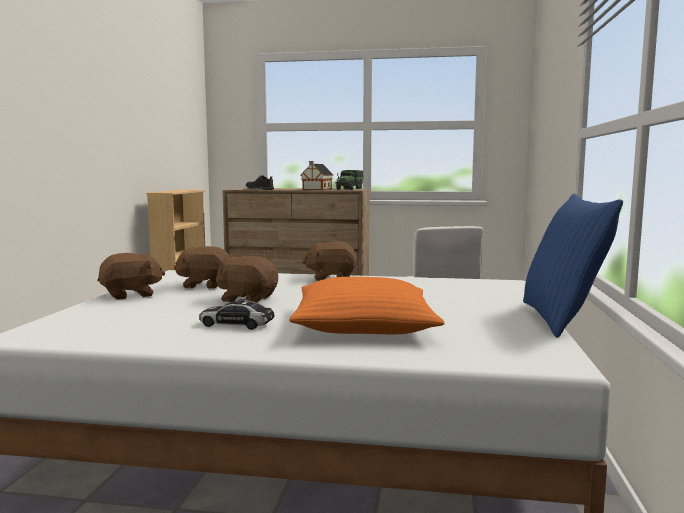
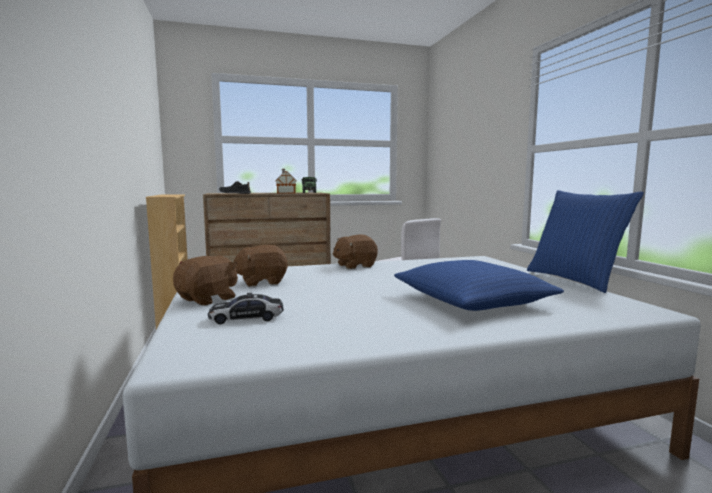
camera: 25 degrees left, 0 degrees up
toy car [199,299,275,330] -> toy car moved to [208,293,284,324]
brown plush toy [216,256,278,303] -> none
orange pillow [289,277,444,334] -> blue pillow [394,260,564,311]

